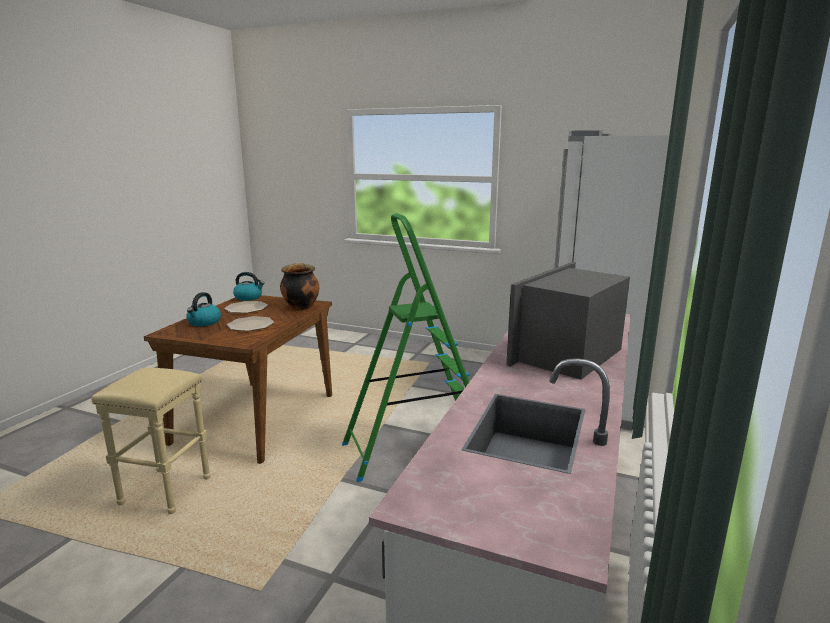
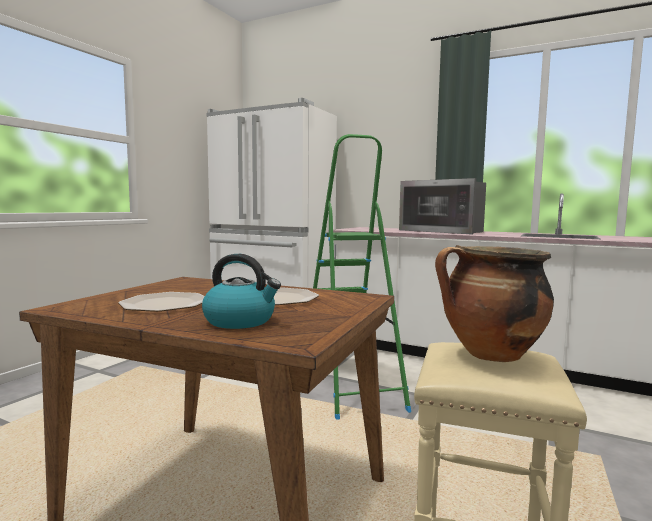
camera: 85 degrees left, 10 degrees down
kettle [233,272,264,301] -> none
cooking pot [280,263,319,310] -> cooking pot moved to [435,245,554,362]

